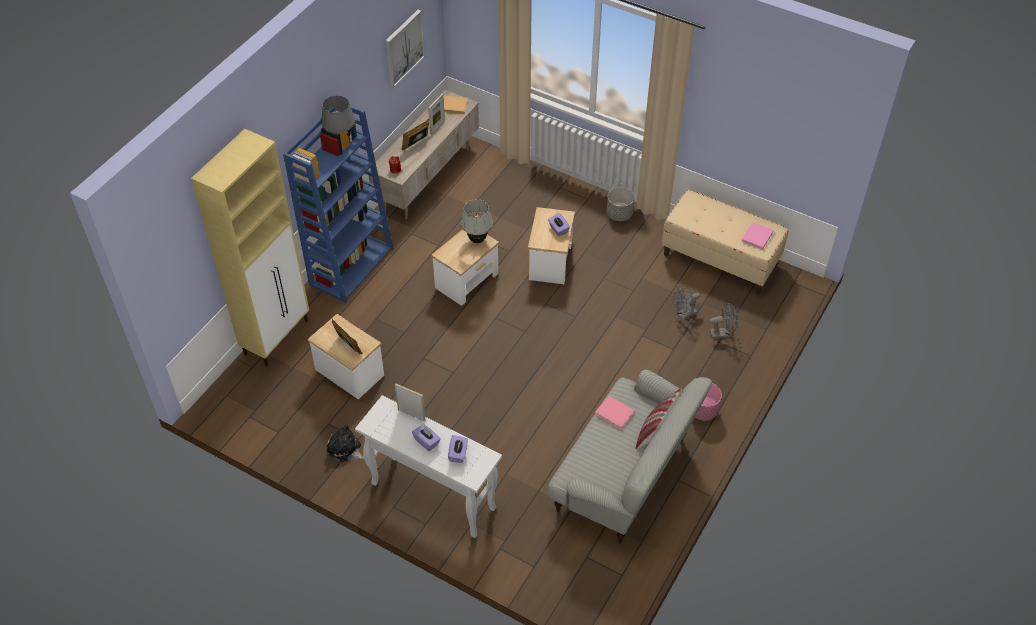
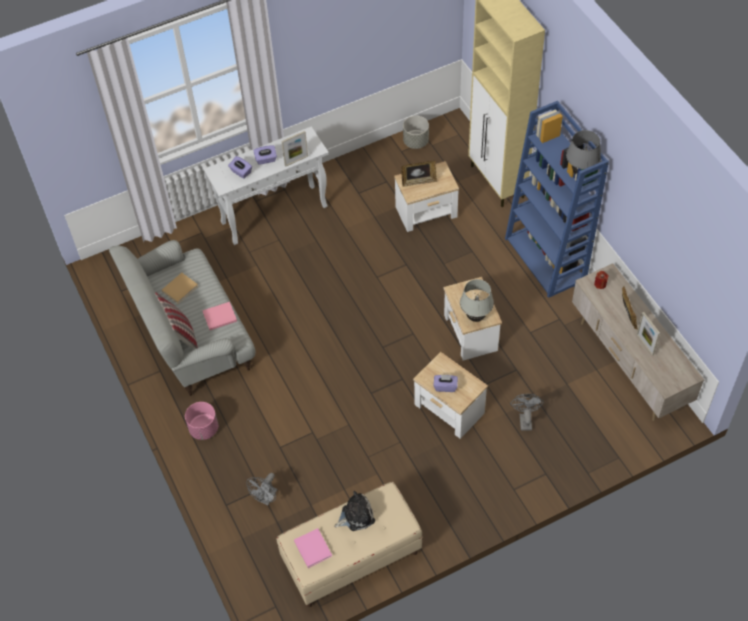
camera: 125 degrees right, 5 degrees up
plush toy [327,424,364,462] -> plush toy moved to [335,491,375,531]
picture [386,10,425,88] -> none
beige book [443,95,468,114] -> beige book moved to [162,273,198,304]
grey planter [607,187,635,221] -> grey planter moved to [403,116,429,149]
grey fan [673,286,701,320] -> grey fan moved to [510,394,544,431]

